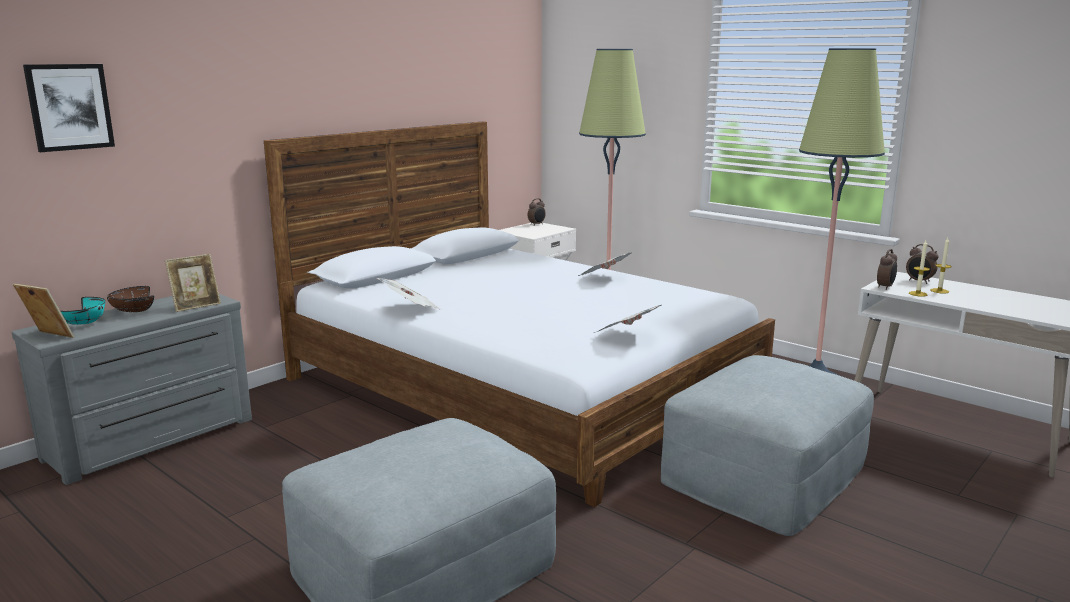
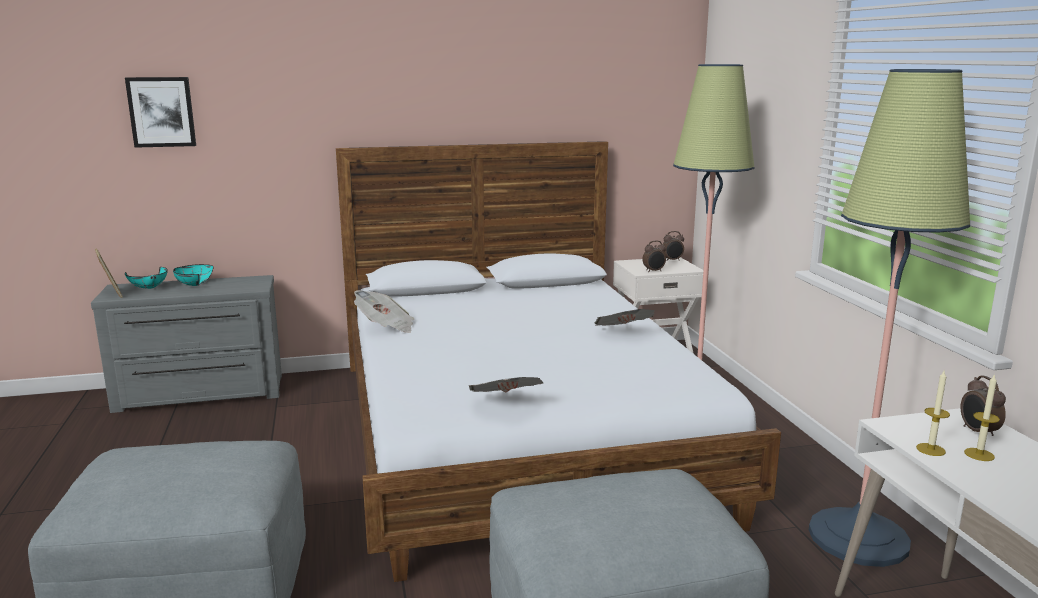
camera: 35 degrees right, 0 degrees up
brown bowl [107,286,154,312] -> turquoise bowl [173,264,214,286]
picture frame [165,254,221,312] -> none
alarm clock [877,249,897,290] -> alarm clock moved to [642,241,666,272]

